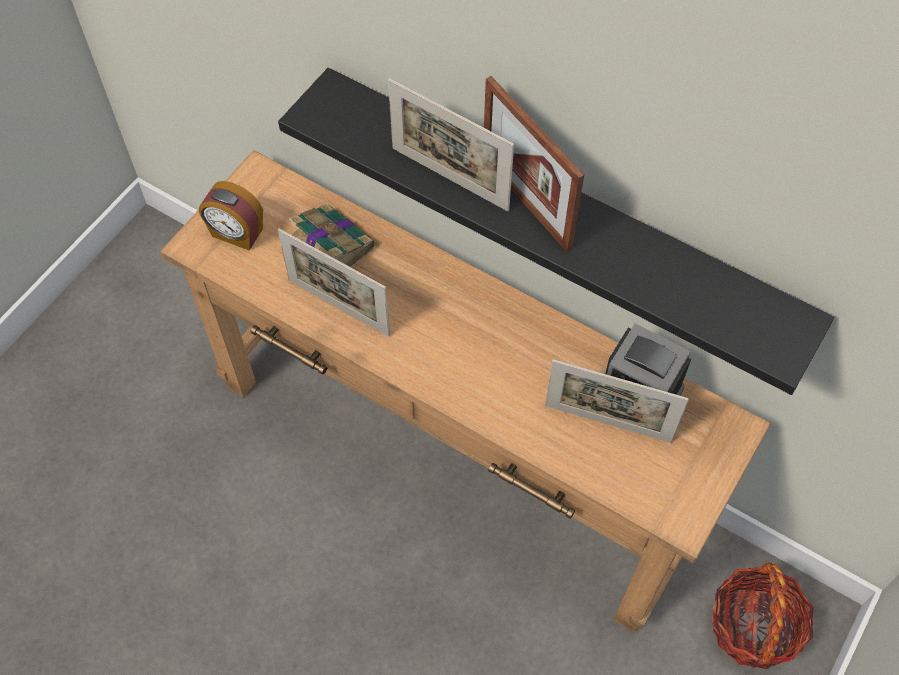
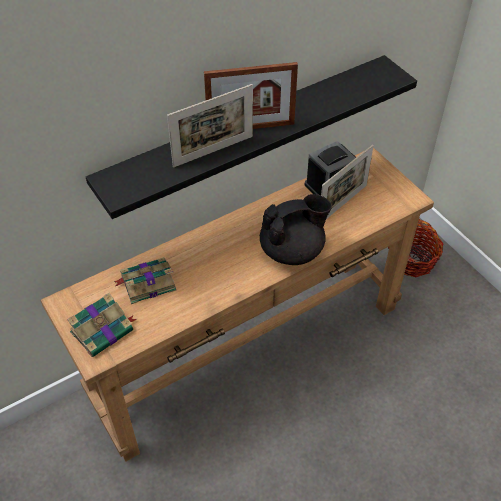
camera: 65 degrees left, 10 degrees down
alarm clock [199,181,263,250] -> book [67,293,137,357]
picture frame [278,228,390,336] -> none
none -> black teapot [260,194,332,265]

